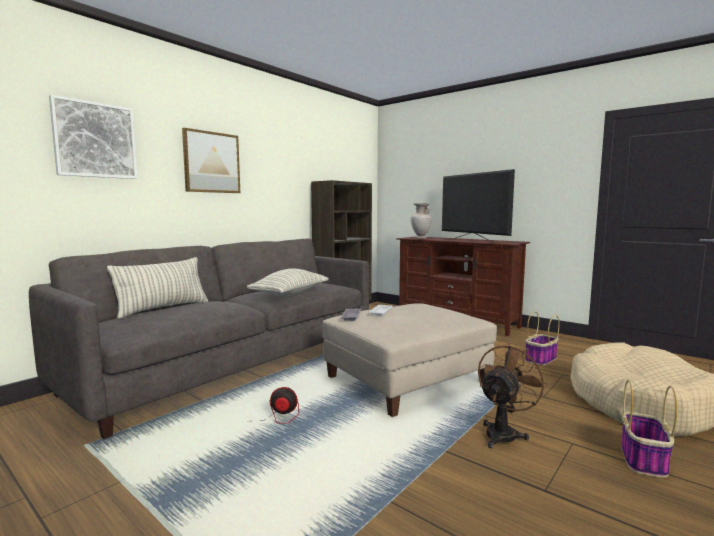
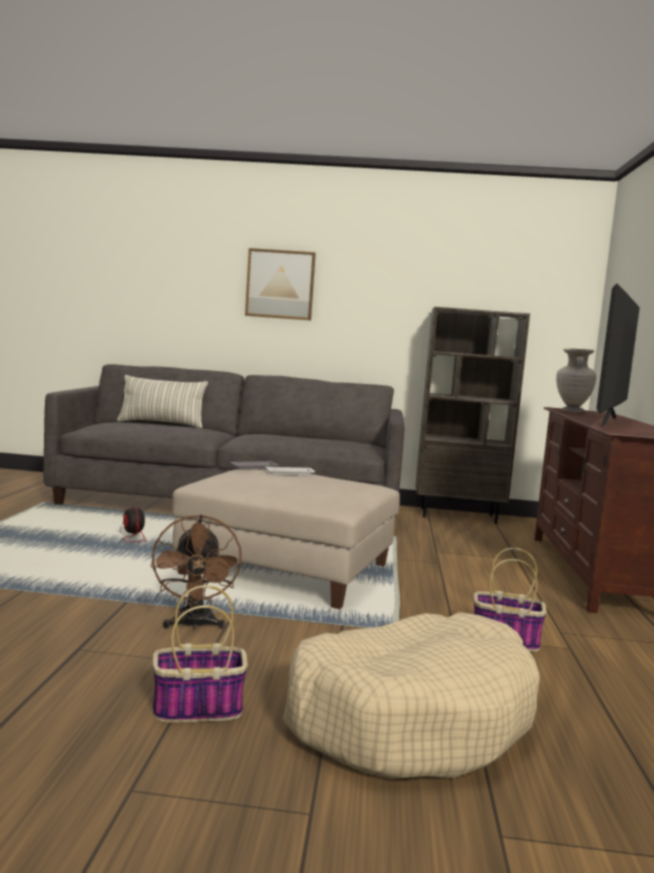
camera: 55 degrees right, 0 degrees up
picture [49,95,138,179] -> none
pillow [246,268,329,296] -> none
brown fan [478,343,548,448] -> brown fan turned 75 degrees clockwise [151,515,242,630]

